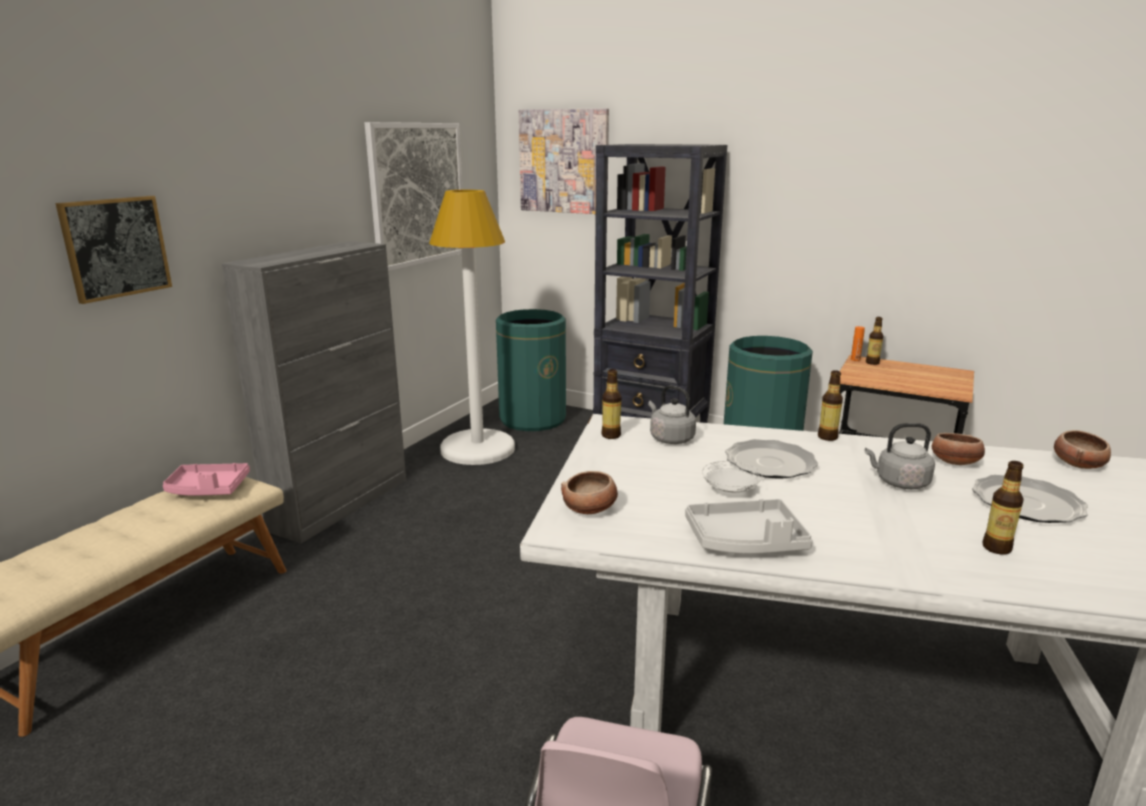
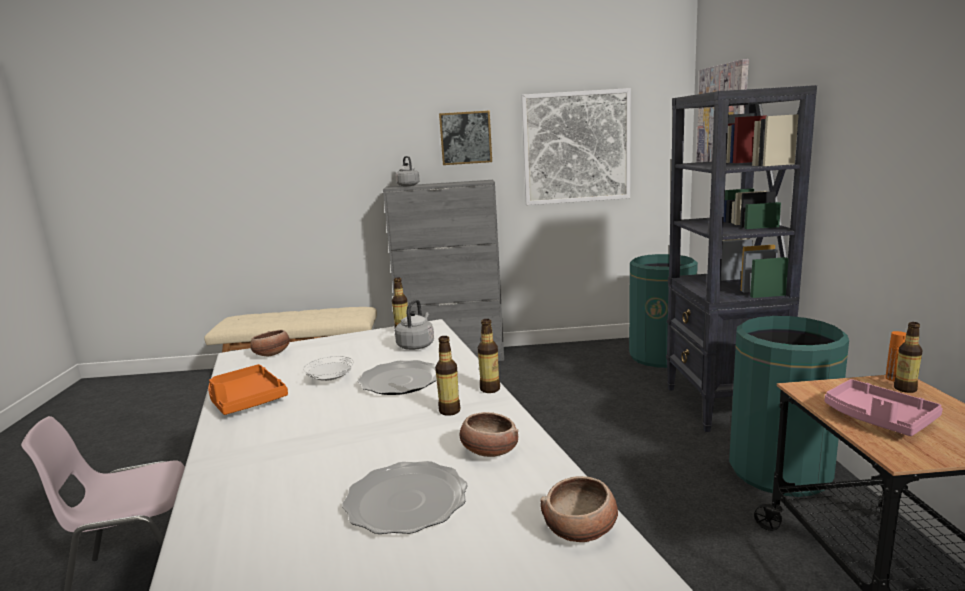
camera: 60 degrees right, 5 degrees down
picture [55,196,172,304] -> picture moved to [439,110,492,165]
pink tray [163,463,250,496] -> pink tray moved to [825,379,943,436]
white floor lamp [429,190,515,465] -> none
grey tray [685,499,813,554] -> orange tray [208,364,288,415]
grey kettle [865,423,935,489] -> grey kettle moved to [396,156,420,186]
bottle [983,461,1024,555] -> bottle moved to [435,336,461,416]

